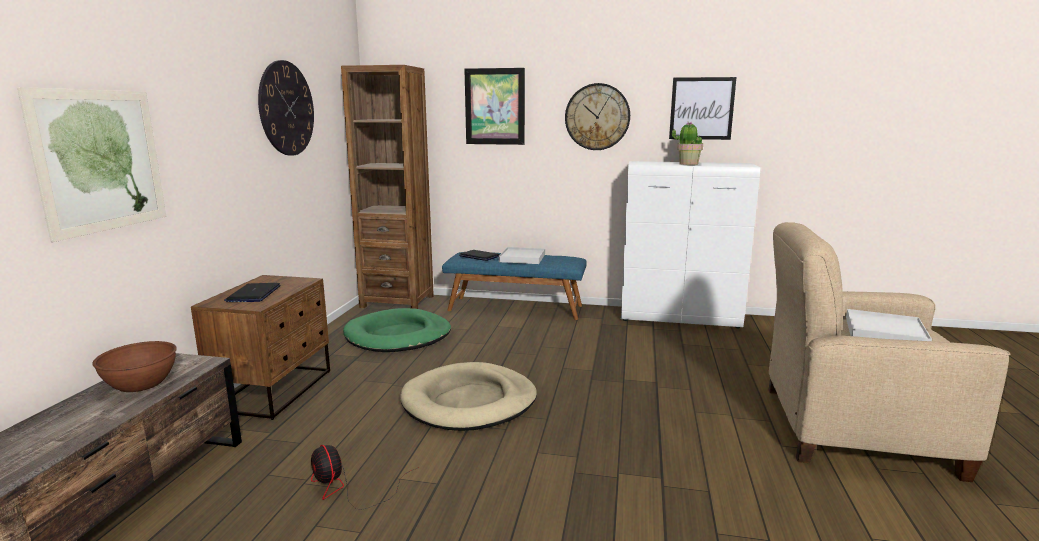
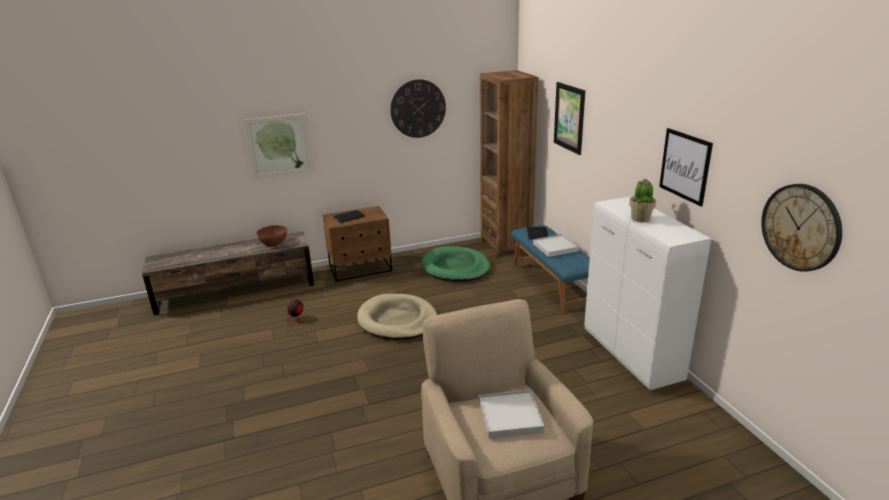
camera: 60 degrees right, 10 degrees up
wall clock [565,83,630,150] -> wall clock moved to [761,184,842,272]

